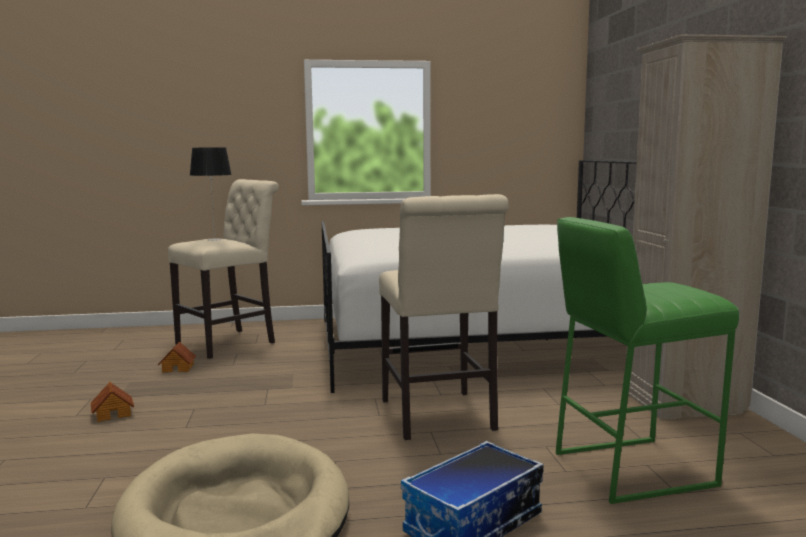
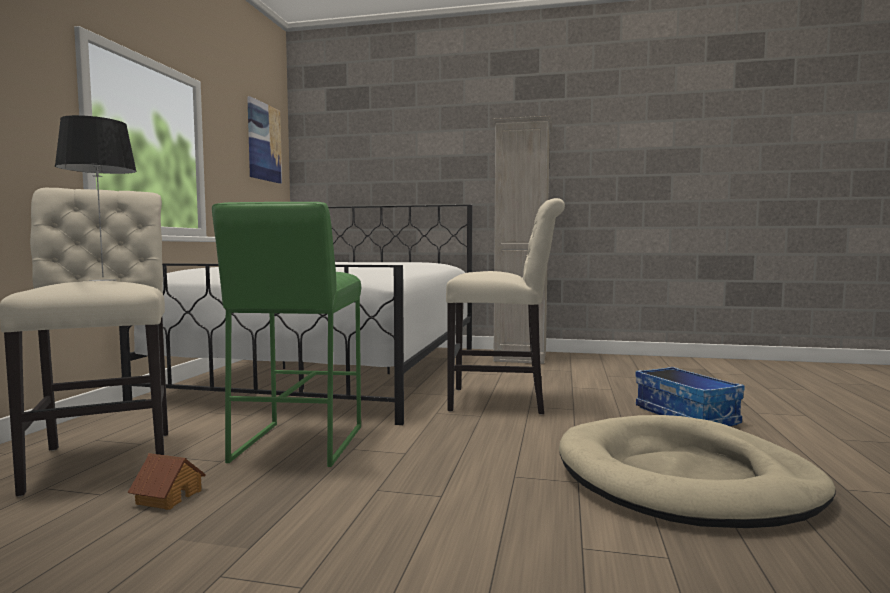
camera: 70 degrees left, 5 degrees down
toy house [90,382,134,422] -> none
green stool [556,217,739,504] -> green stool moved to [212,202,361,467]
none -> picture [247,96,282,184]

